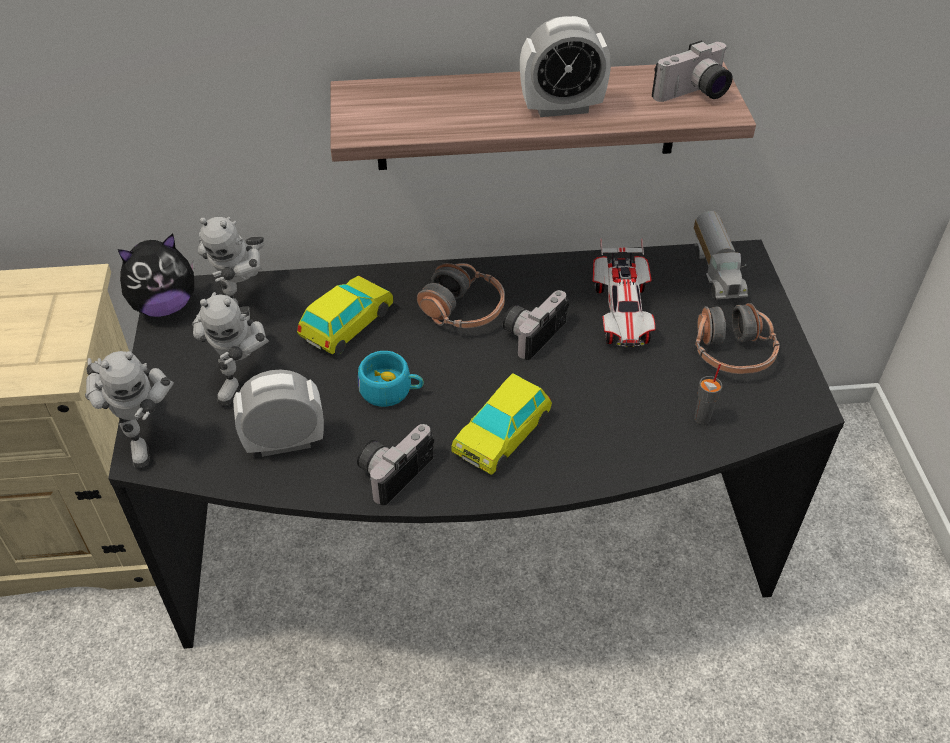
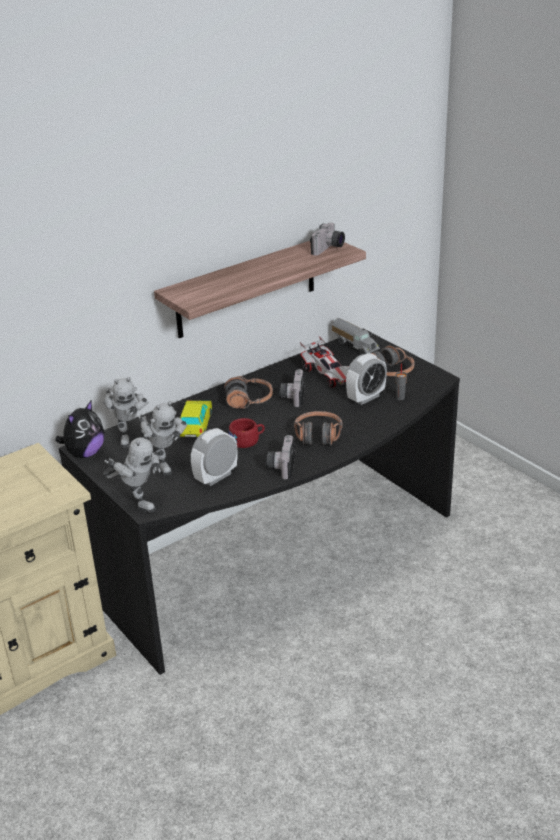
camera: 30 degrees left, 15 degrees down
turquoise cup [358,351,424,407] -> red cup [229,418,265,448]
toy car [451,373,552,475] -> headphones [294,411,343,446]
alarm clock [520,16,611,117] -> alarm clock moved to [346,353,387,405]

